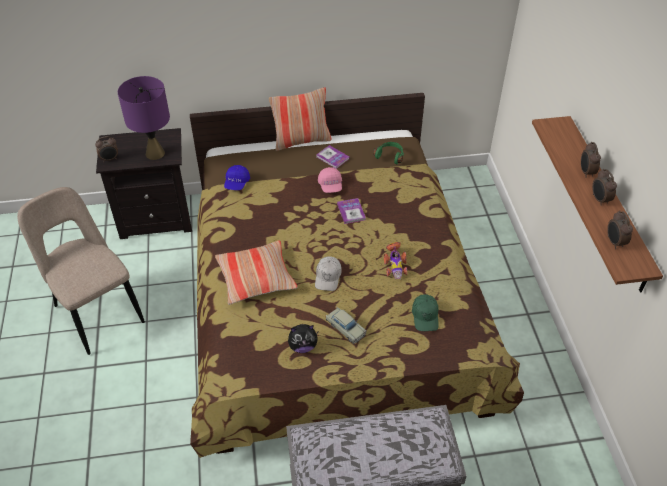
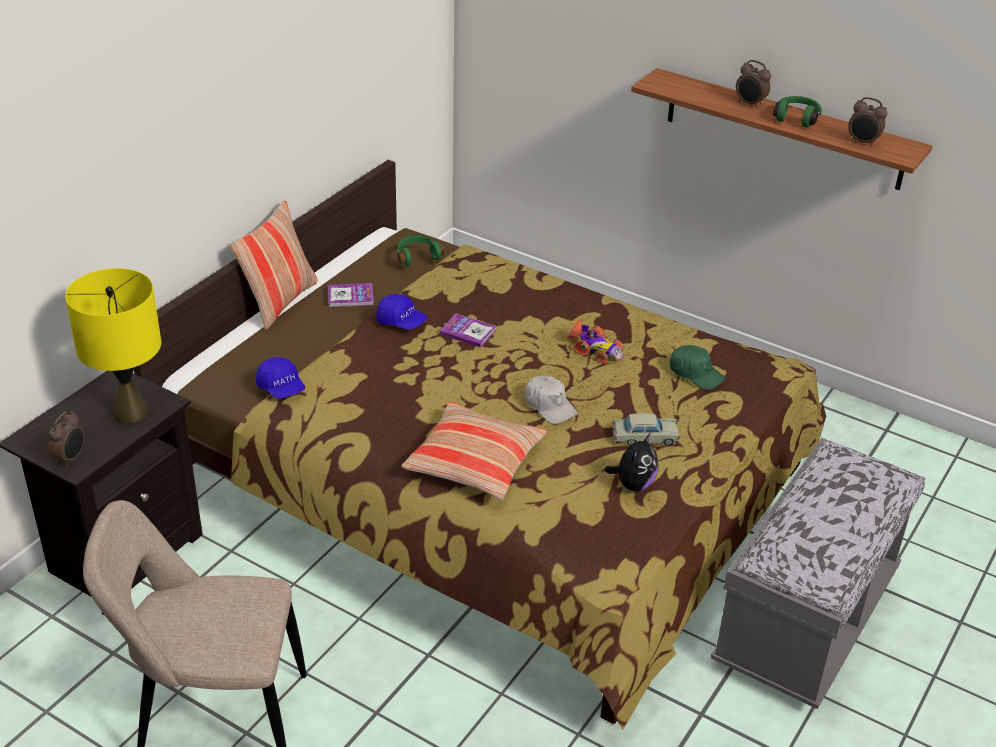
camera: 50 degrees left, 10 degrees down
purple table lamp [118,76,170,160] -> yellow table lamp [65,268,161,424]
pink cap [318,167,342,193] -> blue cap [376,294,428,330]
alarm clock [592,169,617,206] -> green headphones [773,96,822,128]

